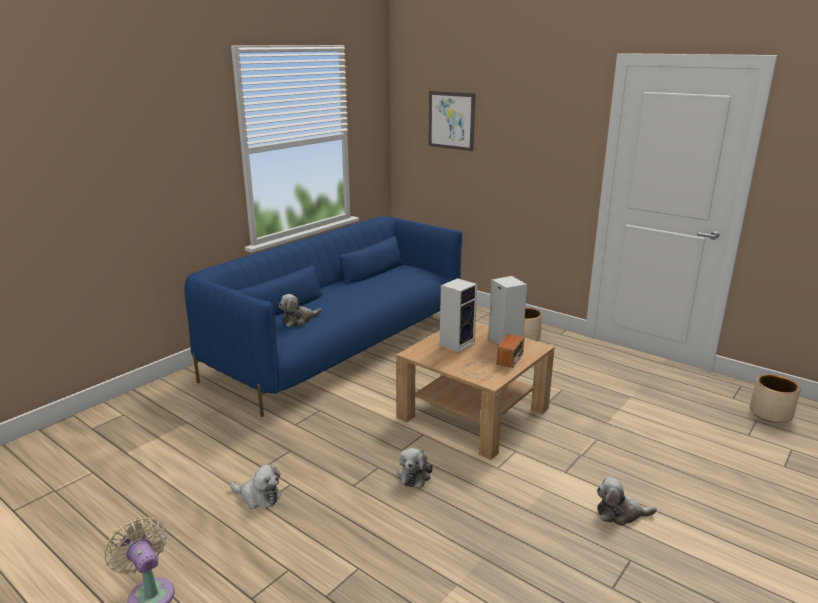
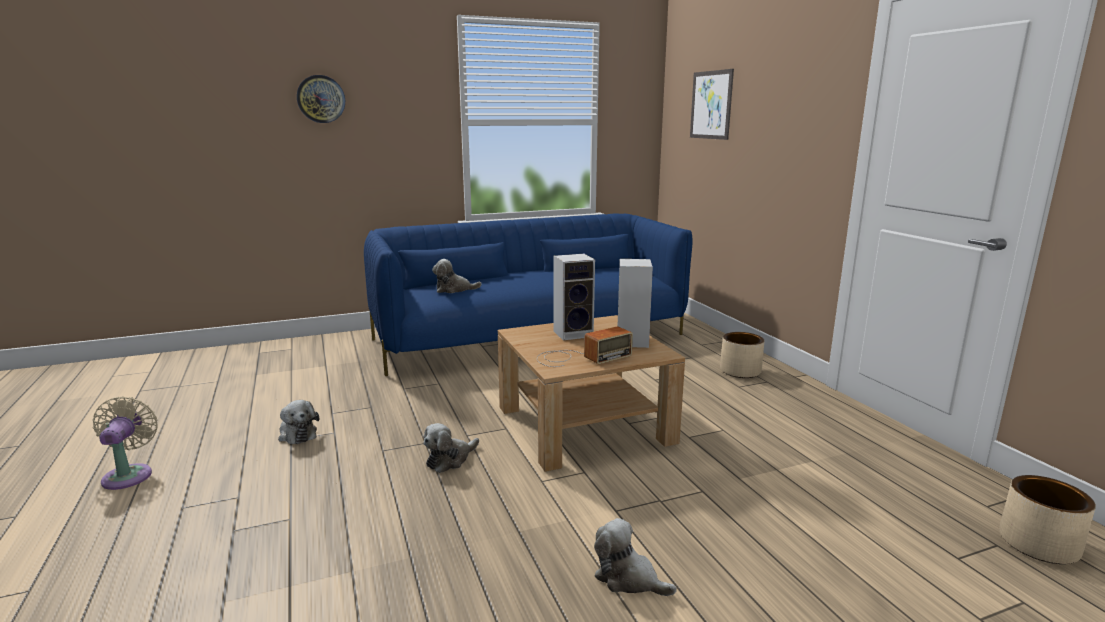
camera: 30 degrees right, 5 degrees down
none -> wall clock [297,75,345,123]

